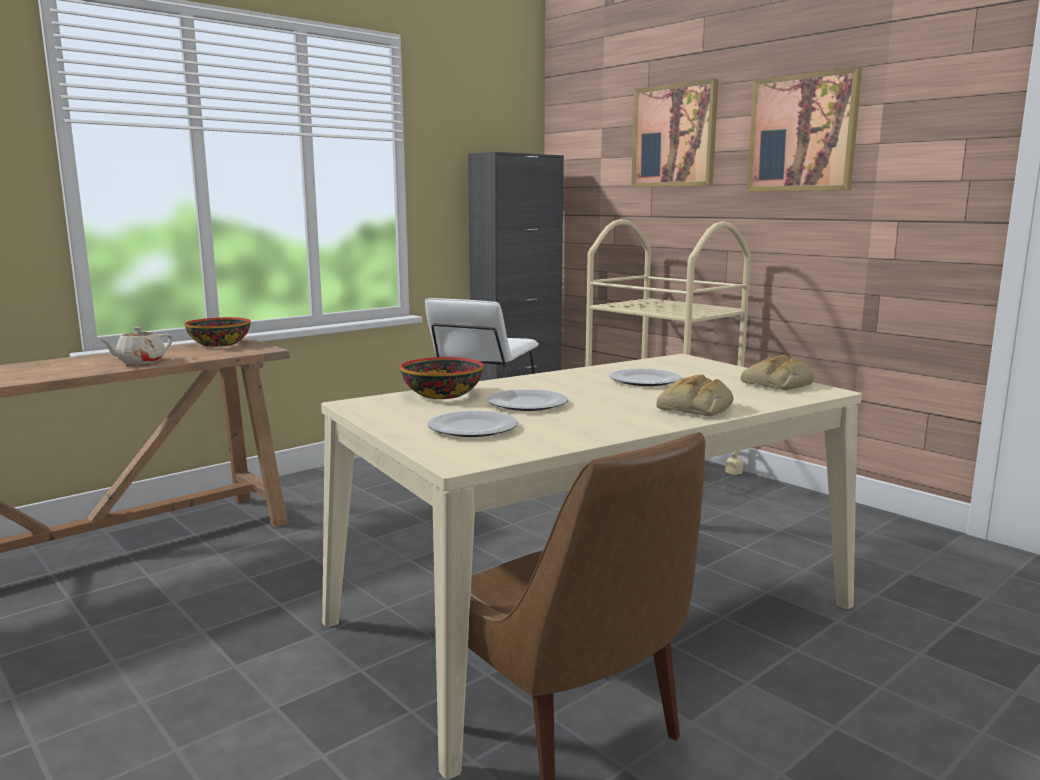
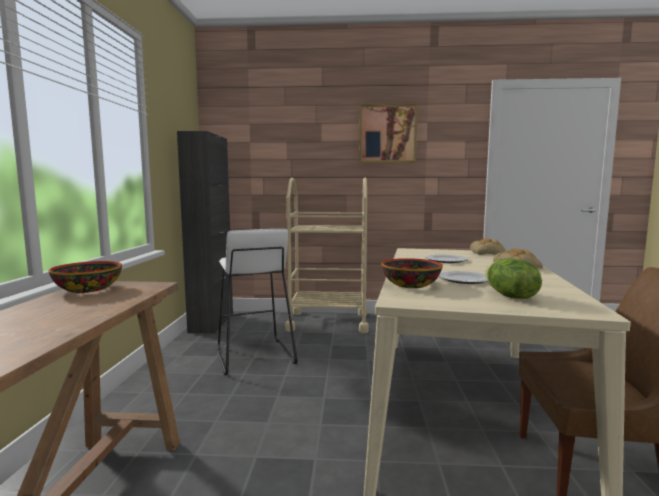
camera: 45 degrees left, 5 degrees down
beige teapot [99,327,173,364] -> none
plate [428,410,518,437] -> lettuce [485,258,542,299]
picture [631,79,718,187] -> none

